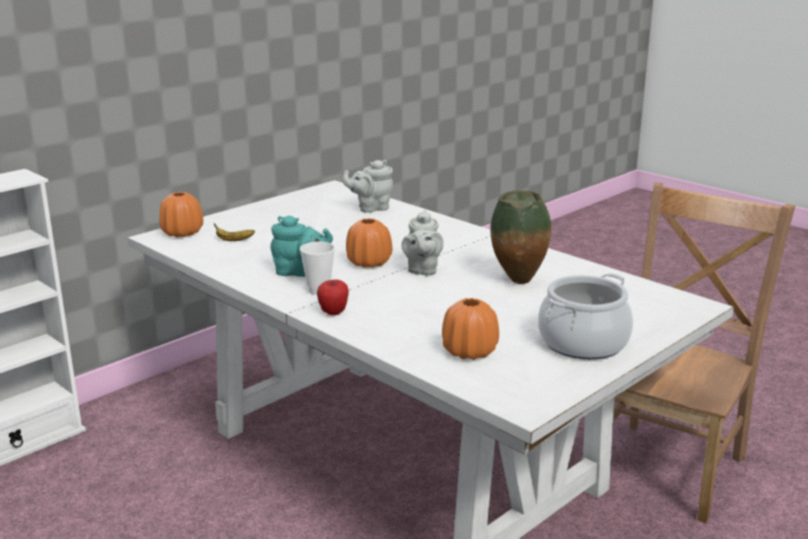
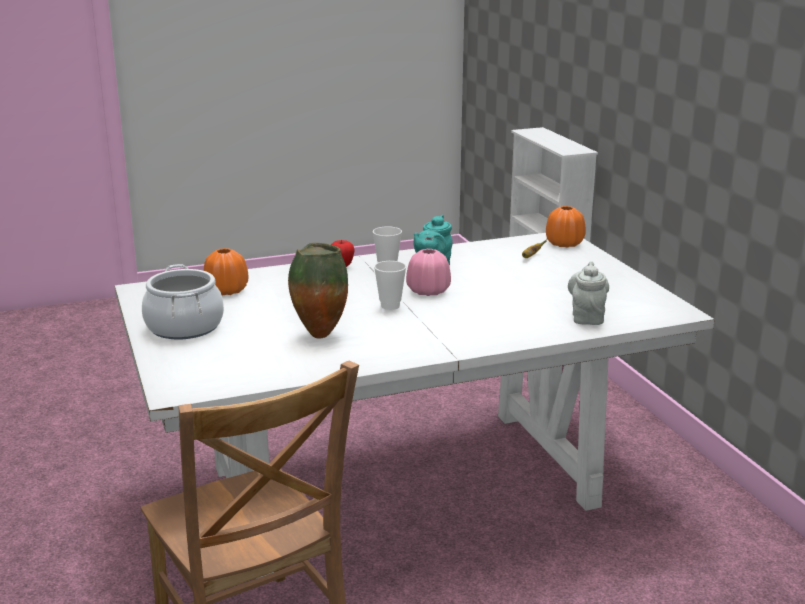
camera: 115 degrees right, 0 degrees up
orange vase [346,218,392,268] -> pink vase [406,249,451,296]
grey teapot [401,210,444,276] -> cup [374,261,406,310]

